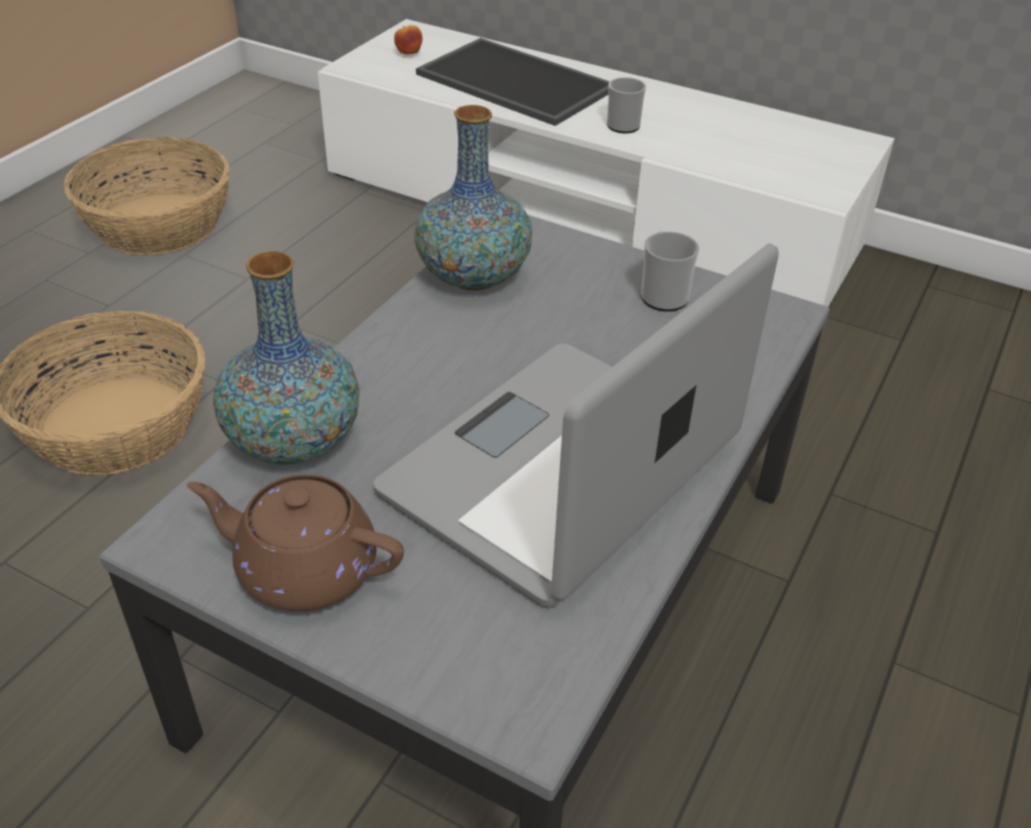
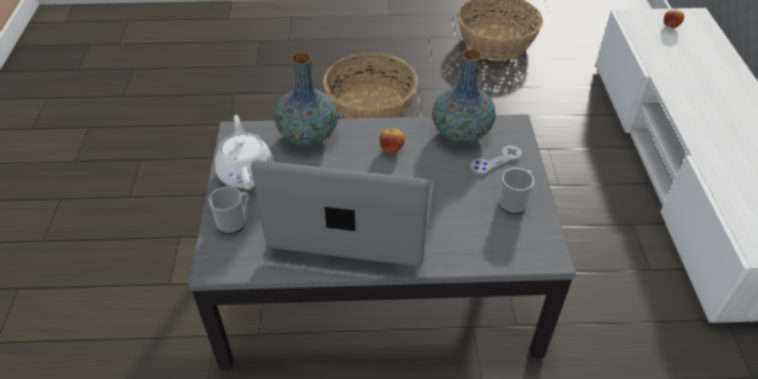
camera: 60 degrees right, 5 degrees up
brown teapot [187,474,404,611] -> white teapot [215,115,274,190]
tray [416,38,610,126] -> none
mug [607,77,646,133] -> mug moved to [209,186,249,234]
none -> apple [379,129,405,153]
none -> grey game controller [470,145,522,175]

